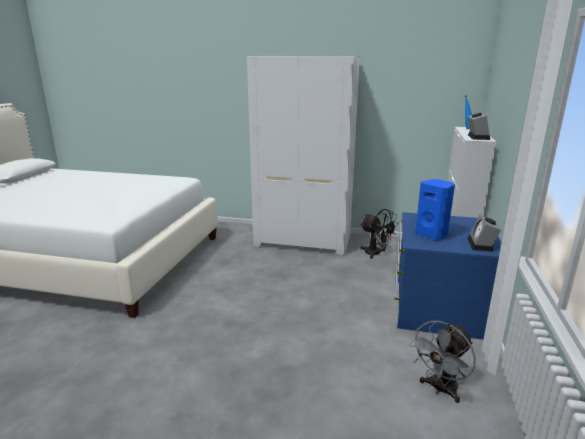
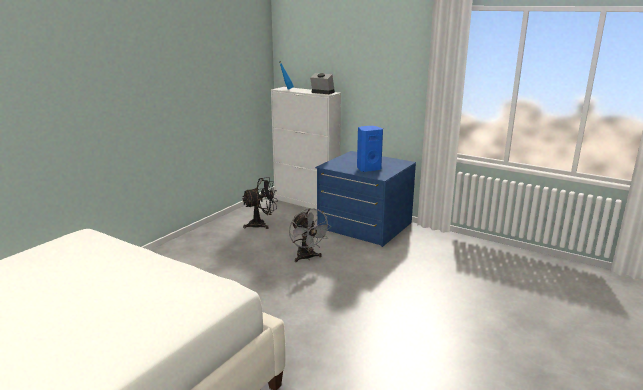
camera: 70 degrees left, 0 degrees up
white wardrobe [247,56,360,256] -> none
grey fan [409,321,476,403] -> grey fan moved to [289,208,331,262]
alarm clock [467,214,501,252] -> none

